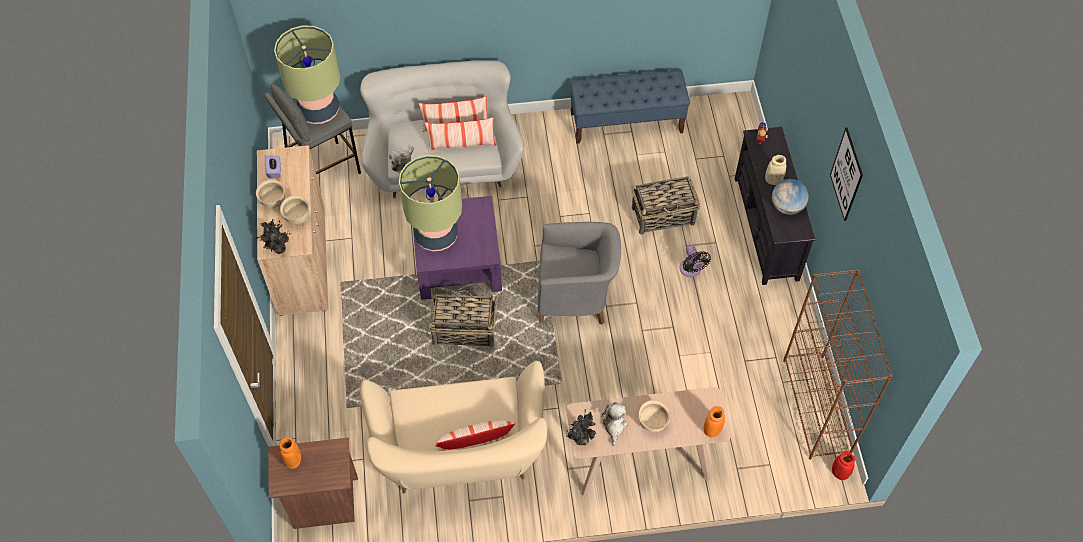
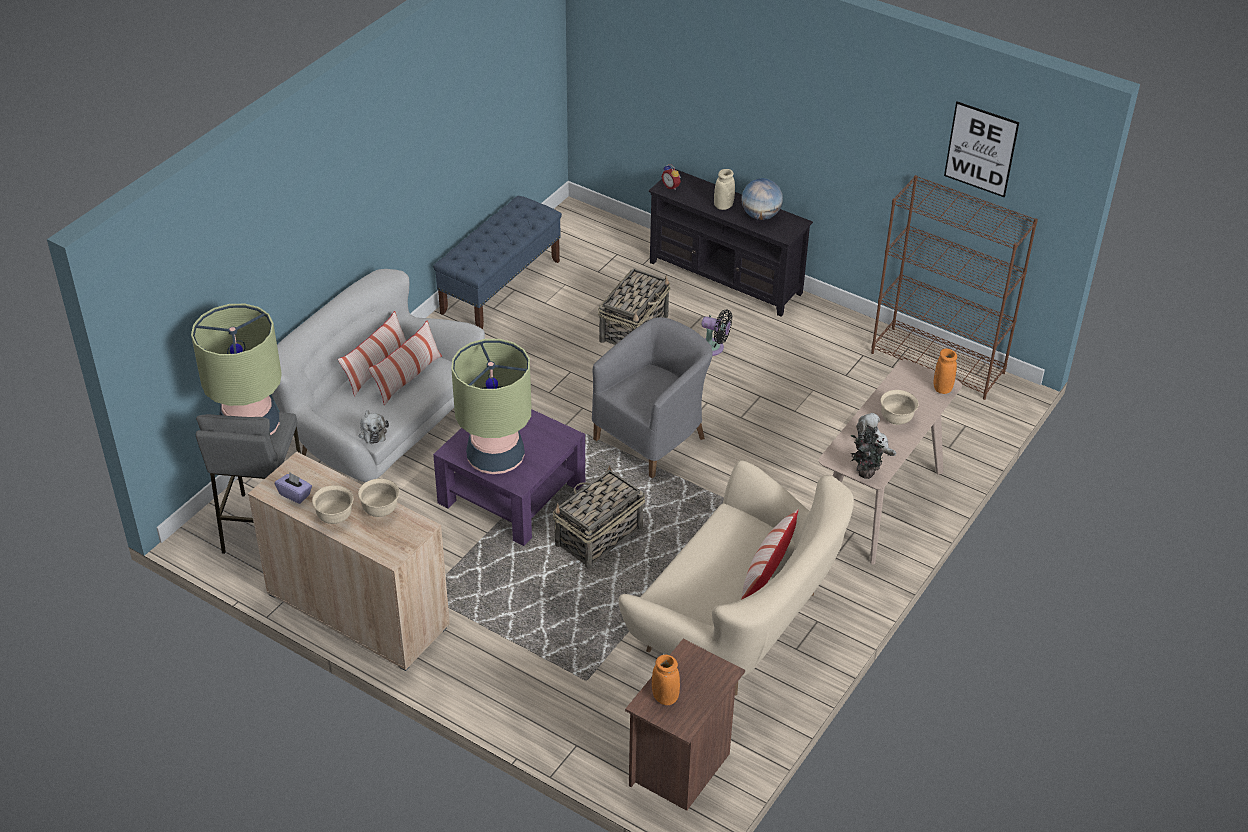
camera: 50 degrees left, 15 degrees down
potted plant [255,219,291,254] -> none
picture [830,128,863,221] -> picture moved to [944,101,1019,197]
red vase [832,451,855,480] -> none

